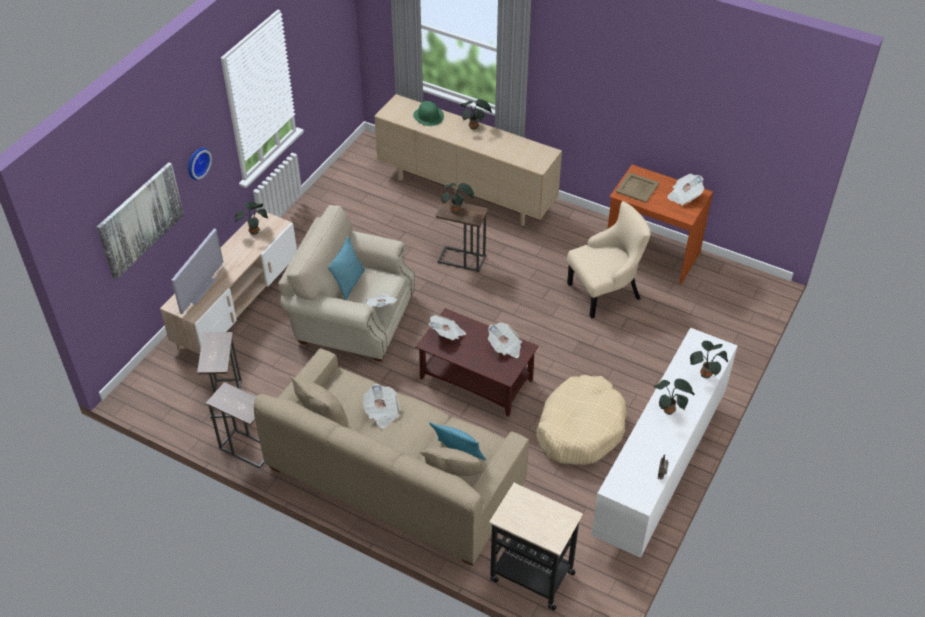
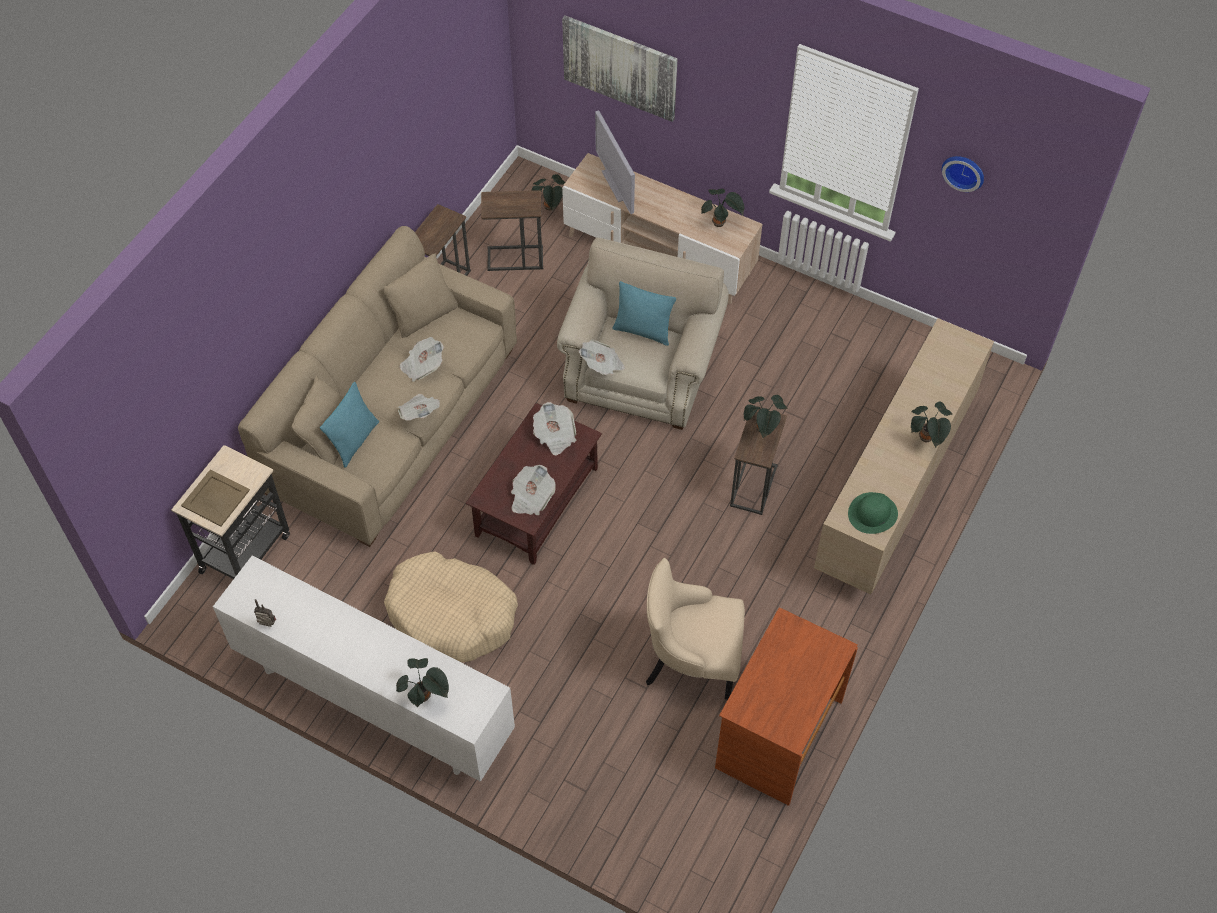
camera: 90 degrees right, 10 degrees up
television [171,229,224,314] -> television turned 45 degrees clockwise [595,111,635,214]
wall clock [188,148,212,180] -> wall clock moved to [942,156,984,192]
green hat [413,101,444,126] -> green hat moved to [848,492,898,534]
beige chair [566,201,651,319] -> beige chair turned 120 degrees clockwise [646,558,745,699]
beige tray [616,172,659,203] -> beige tray moved to [181,470,250,526]
potted plant [653,379,695,415] -> potted plant moved to [532,174,565,211]
newspaper [667,174,704,206] -> newspaper moved to [398,394,440,421]

